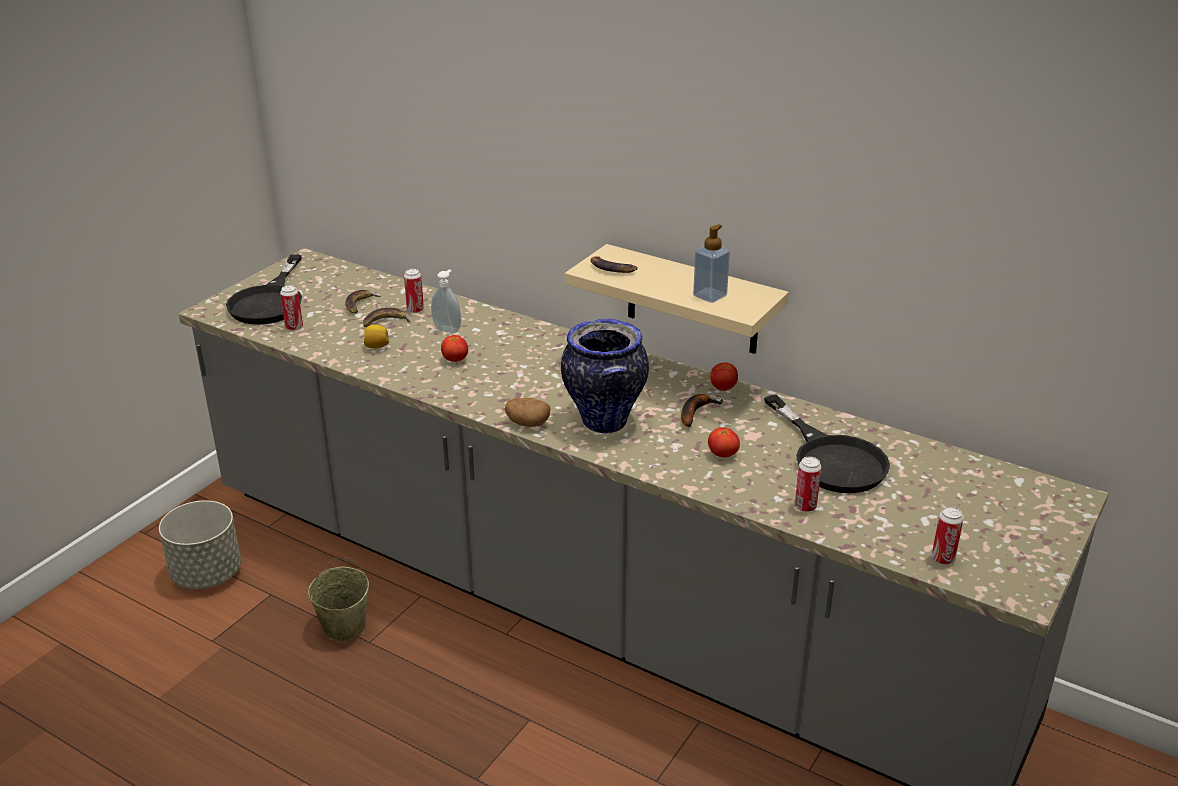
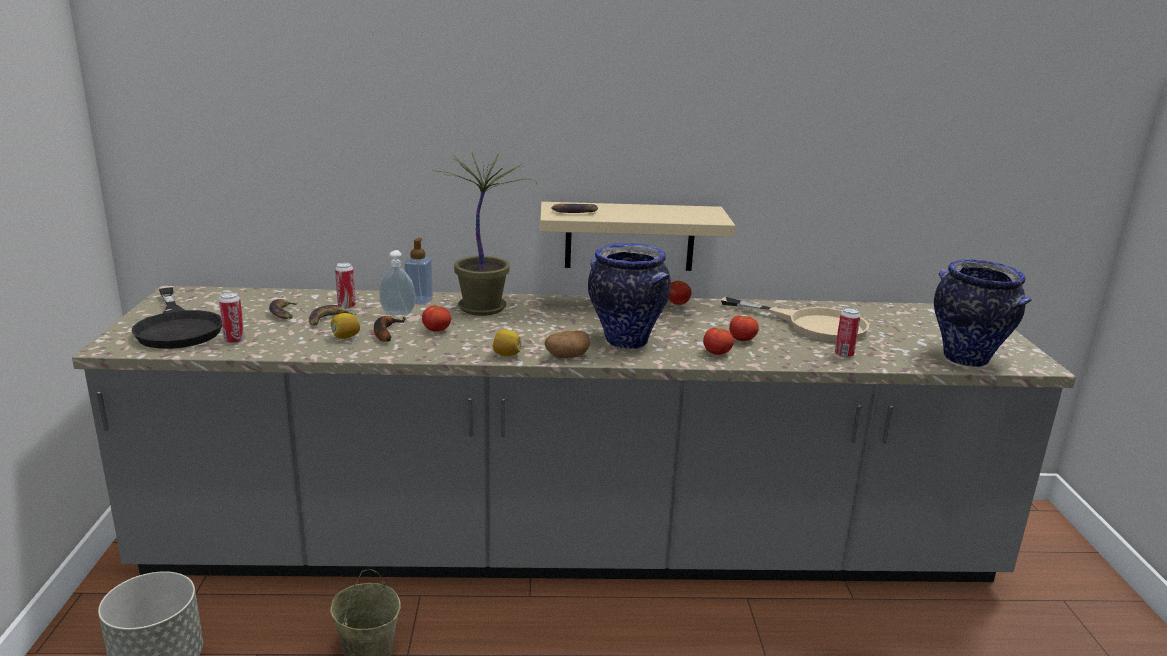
camera: 35 degrees left, 10 degrees down
banana [681,394,724,427] -> banana moved to [374,316,405,342]
soap dispenser [693,224,730,303] -> soap dispenser moved to [404,238,433,305]
black frying pan [764,395,890,493] -> beige frying pan [721,297,869,342]
can [932,507,963,565] -> vase [934,259,1032,367]
none -> potted plant [432,153,537,316]
none -> lemon [493,330,521,356]
none -> tomato [703,328,734,355]

